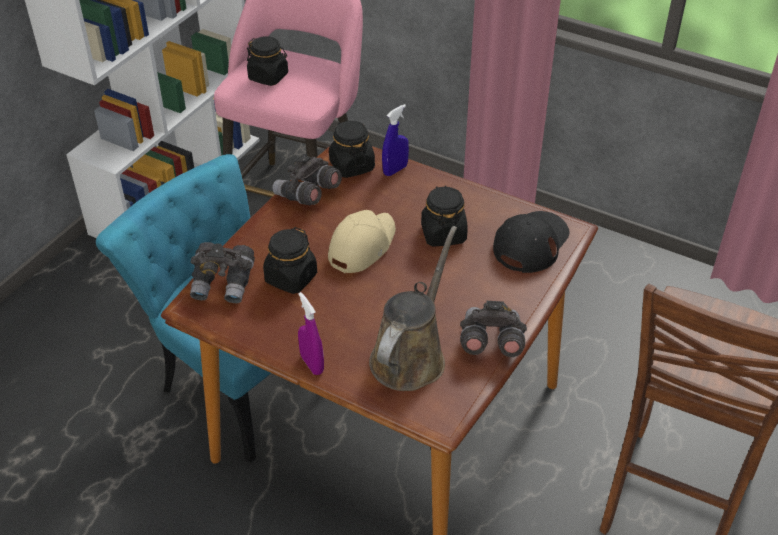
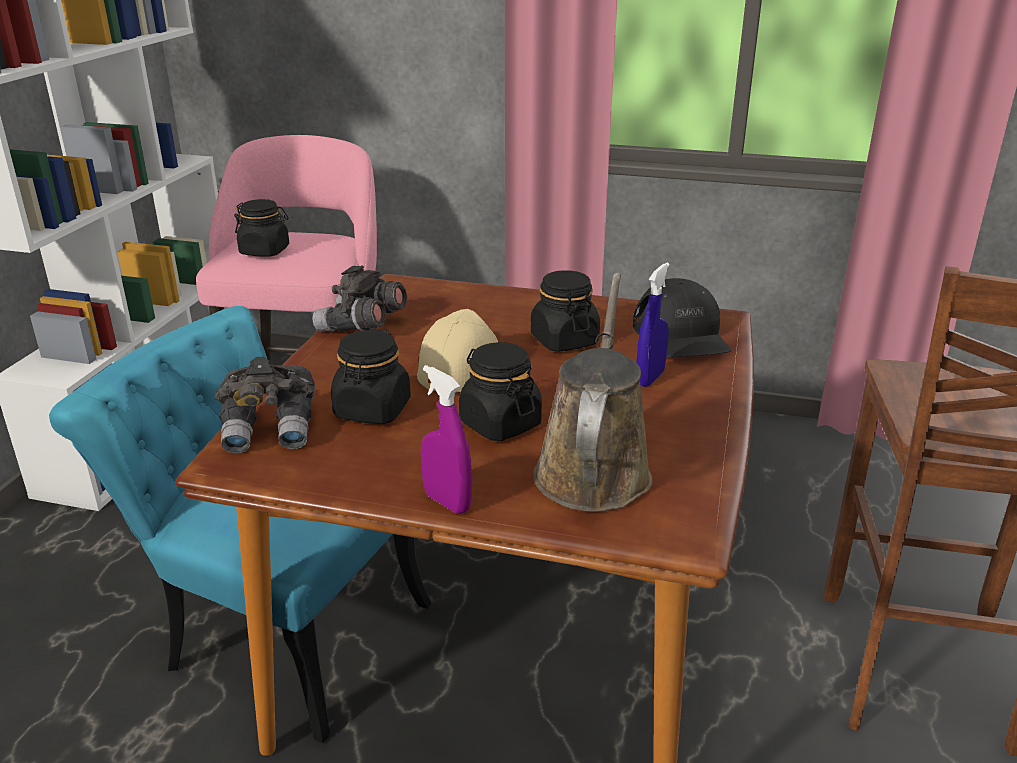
camera: 15 degrees left, 15 degrees down
black jar [329,120,375,178] -> black jar moved to [459,342,542,441]
blue spray bottle [382,104,409,176] -> blue spray bottle moved to [636,262,670,387]
grey binoculars [460,301,527,357] -> none
black cap [493,211,569,273] -> black cap turned 150 degrees clockwise [633,278,731,358]

